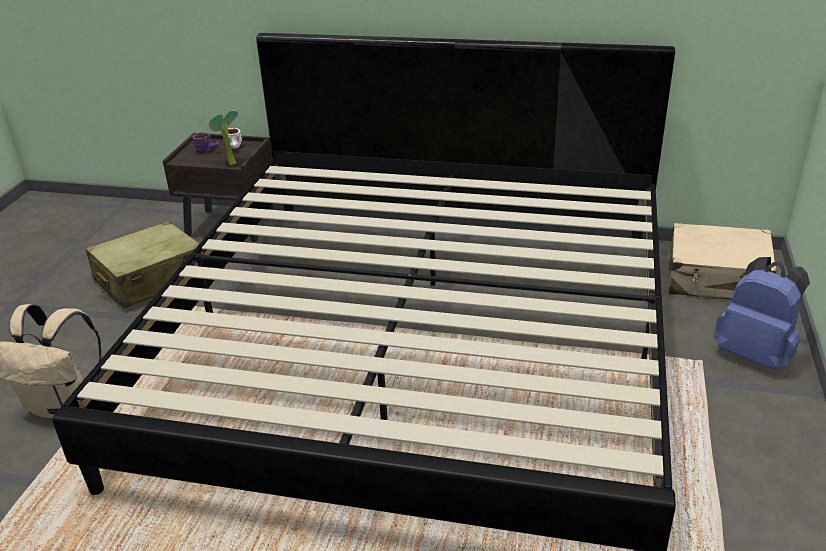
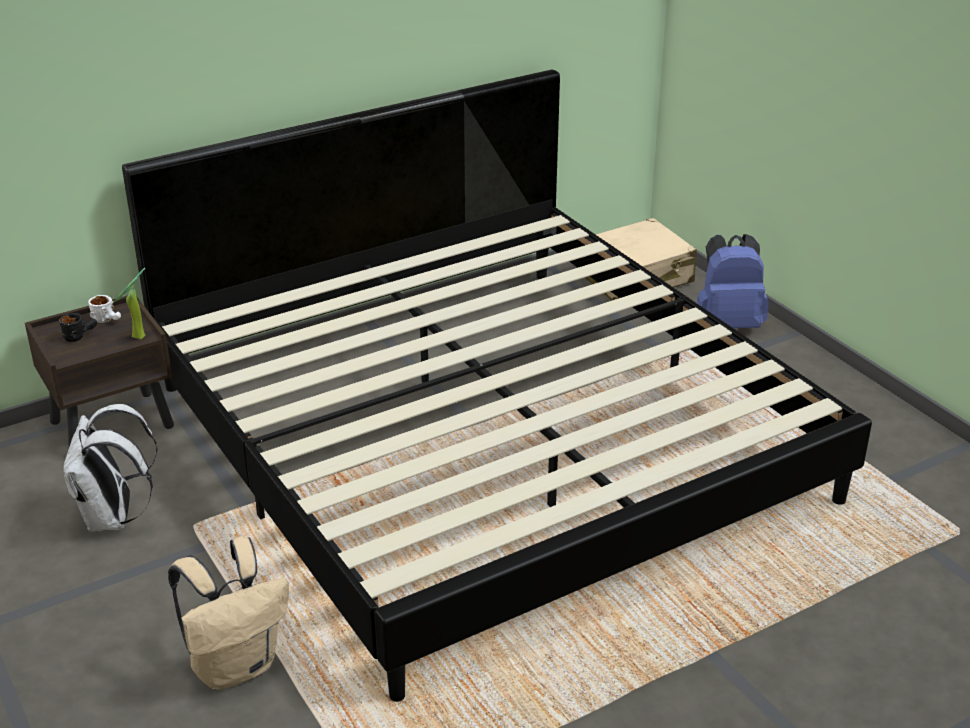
camera: 45 degrees left, 0 degrees up
beige suitcase [85,221,200,309] -> white backpack [64,404,158,532]
purple mug [192,132,220,153] -> black mug [59,313,97,342]

